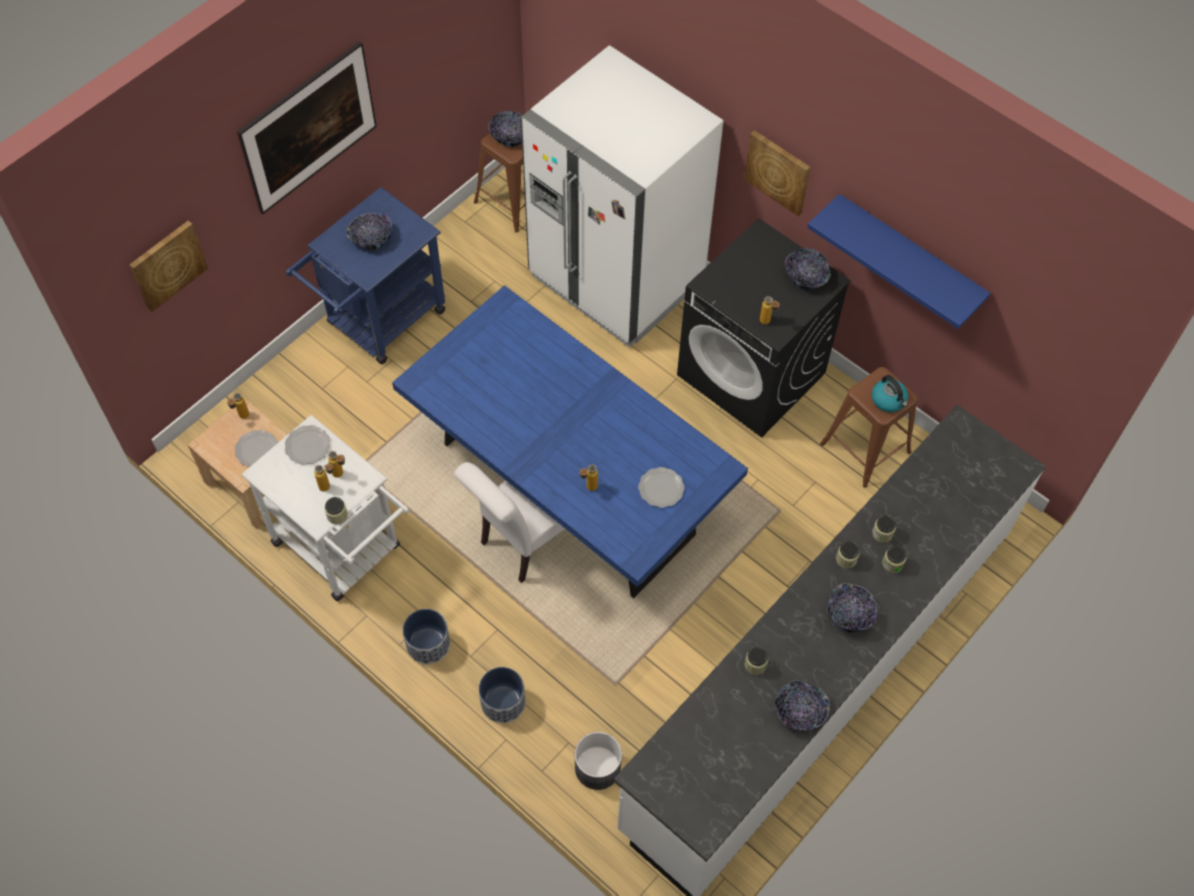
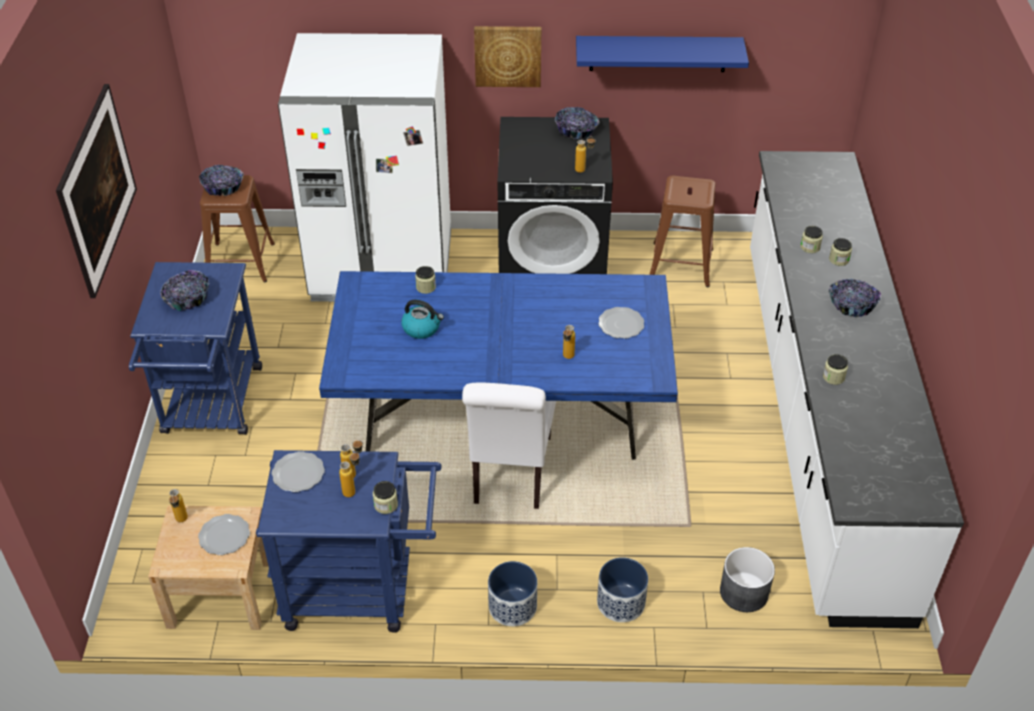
camera: 40 degrees left, 15 degrees down
picture [129,220,208,312] -> none
white cart [241,415,409,601] -> blue cart [256,450,442,633]
bowl [775,680,830,730] -> none
jar [836,541,860,569] -> jar moved to [415,266,436,294]
kettle [872,375,908,412] -> kettle moved to [401,300,444,339]

